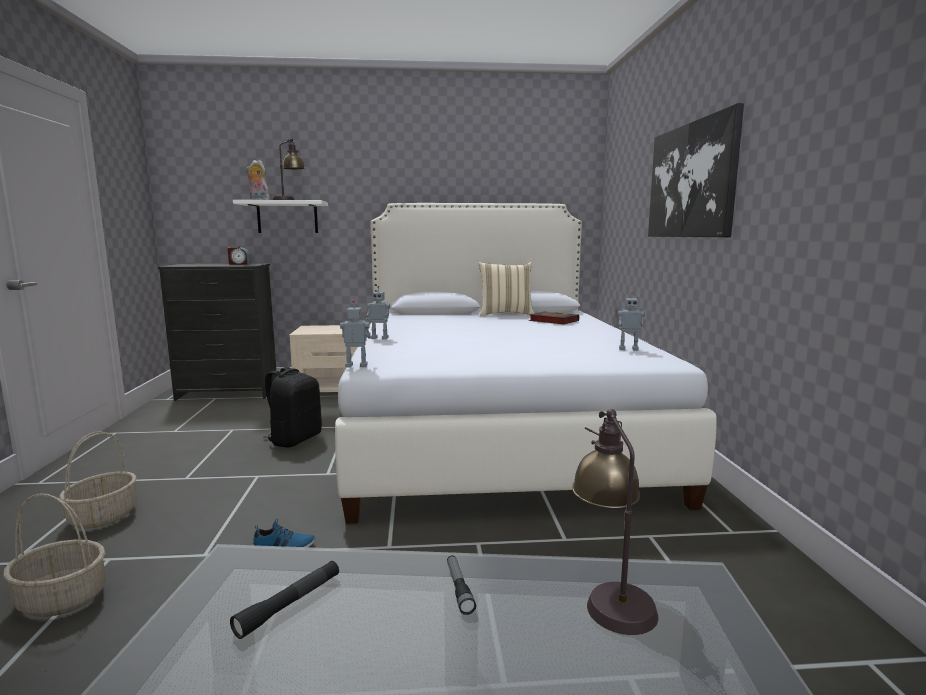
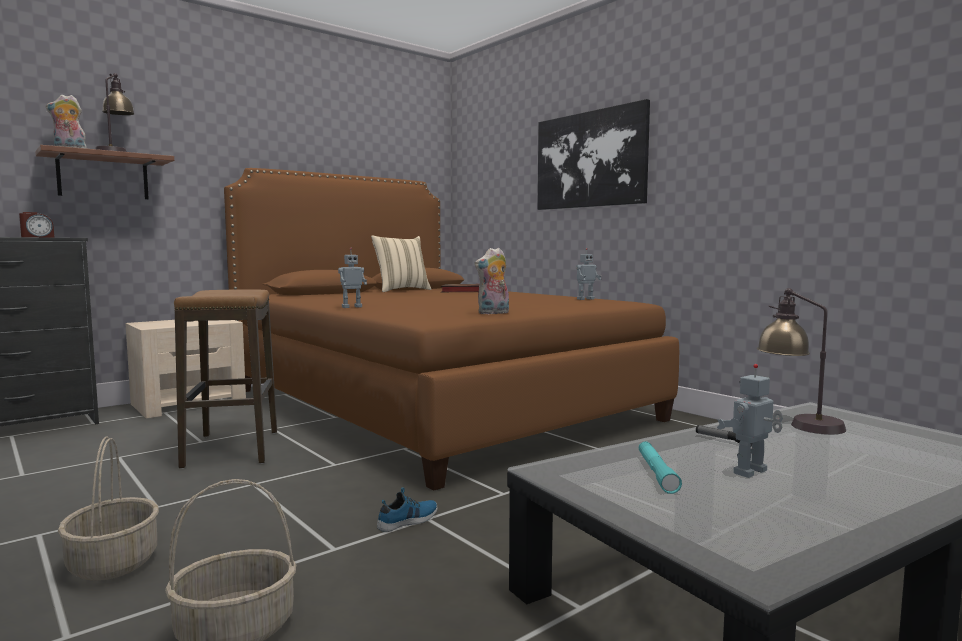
camera: 35 degrees left, 5 degrees down
black flashlight [230,561,339,639] -> turquoise flashlight [639,441,682,494]
white shelf [233,200,328,233] -> brown shelf [35,145,174,199]
black backpack [263,367,322,448] -> stool [174,289,277,469]
white bed [335,203,717,524] -> brown bed [224,168,679,491]
toy robot [340,300,371,367] -> toy robot moved to [717,364,783,478]
none -> plush toy [475,248,509,314]

